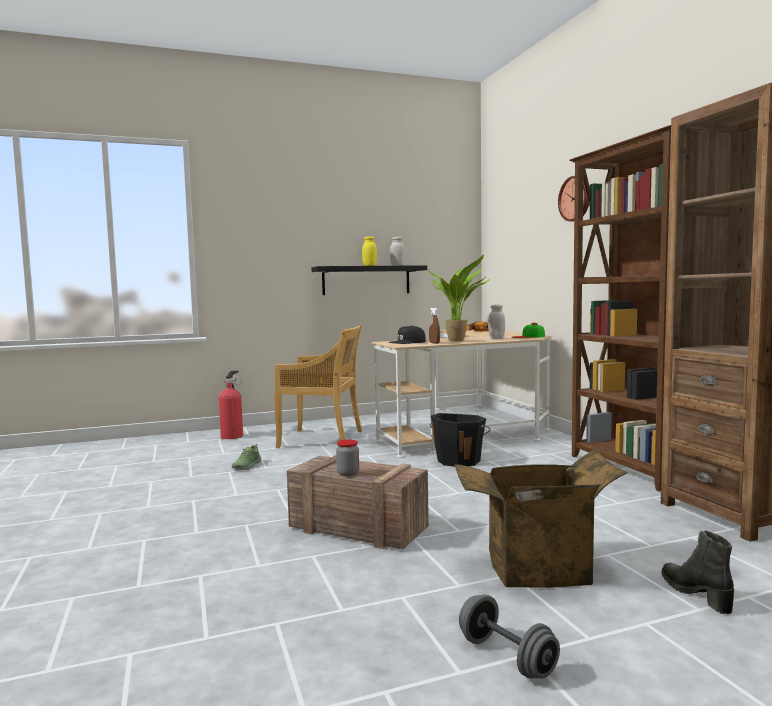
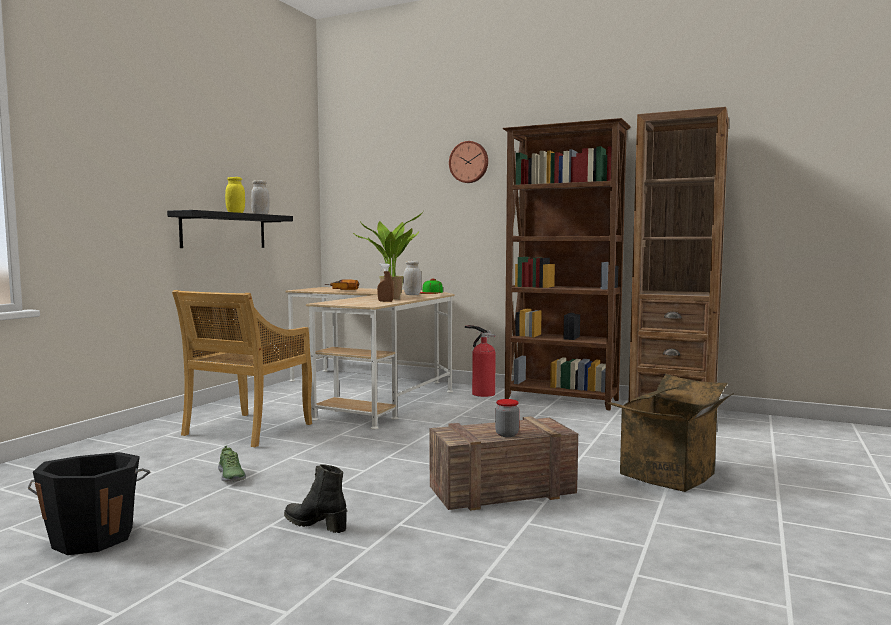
camera: 45 degrees left, 0 degrees up
fire extinguisher [219,370,243,439] -> fire extinguisher moved to [465,325,496,397]
beige chair [274,325,362,448] -> beige chair turned 150 degrees clockwise [172,290,312,447]
black cap [389,325,426,344] -> none
black bucket [430,413,491,467] -> black bucket moved to [28,452,151,555]
grey dumbbell [459,594,560,679] -> none
black boot [661,531,734,614] -> black boot moved to [284,464,347,533]

